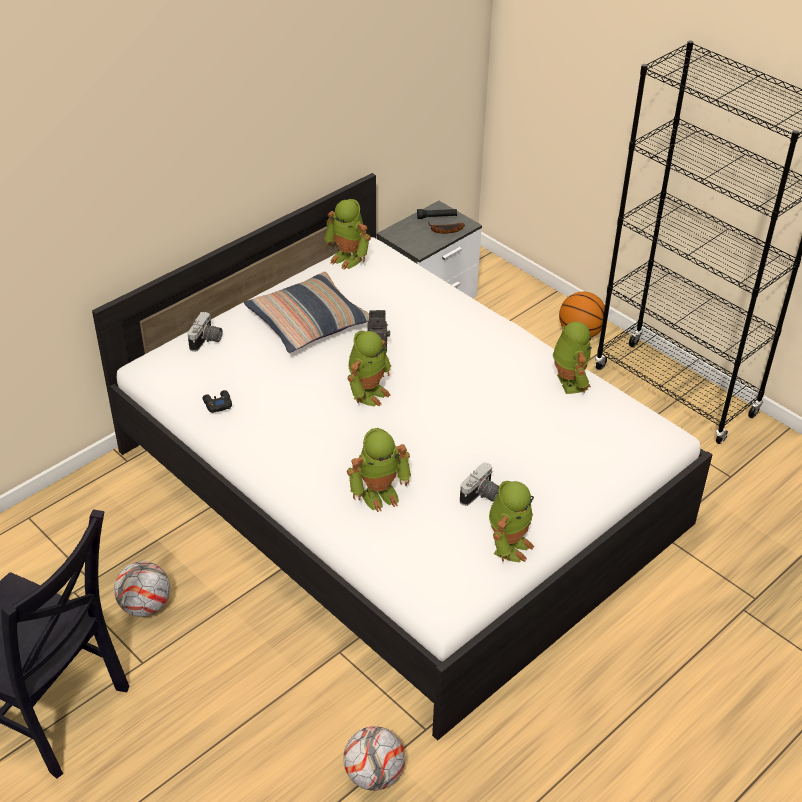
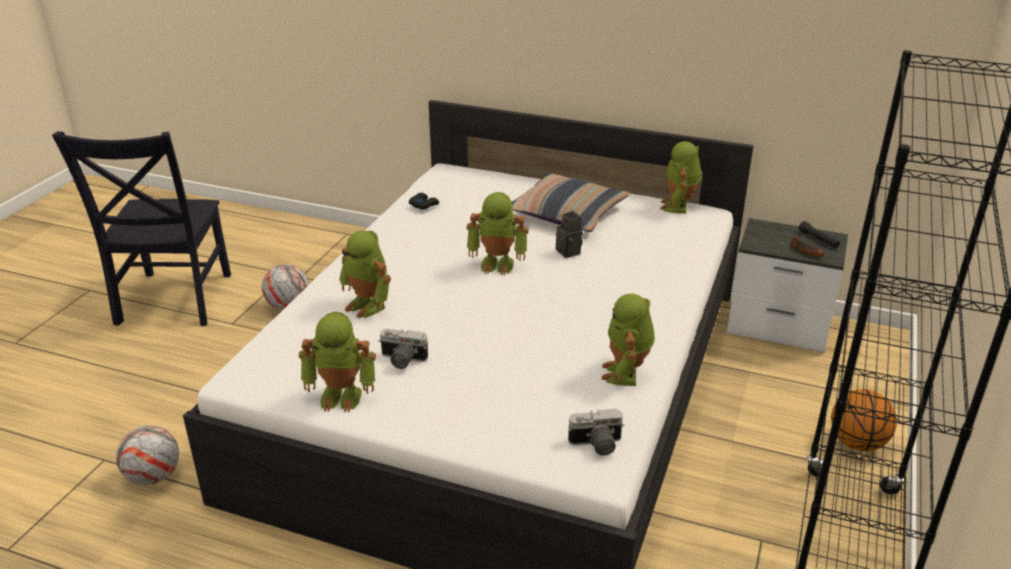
camera: 65 degrees right, 10 degrees down
camera [187,312,223,352] -> camera moved to [568,409,624,456]
toy robot [553,321,592,394] -> toy robot turned 135 degrees clockwise [601,294,655,386]

